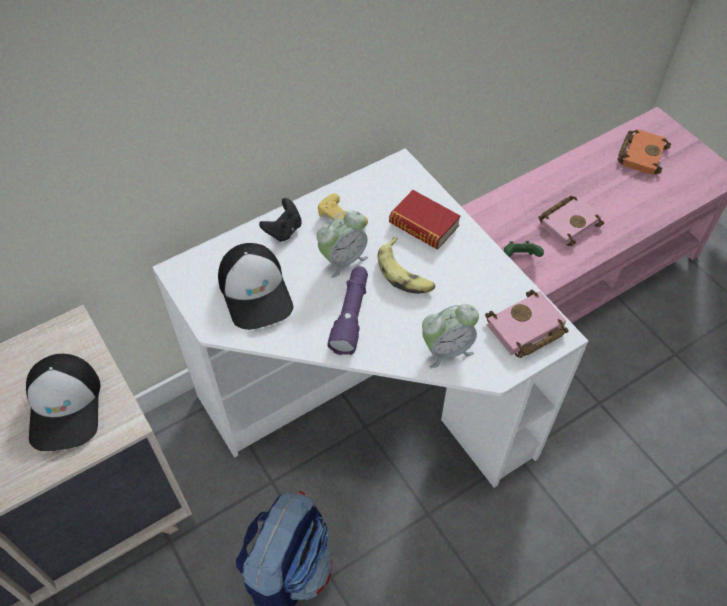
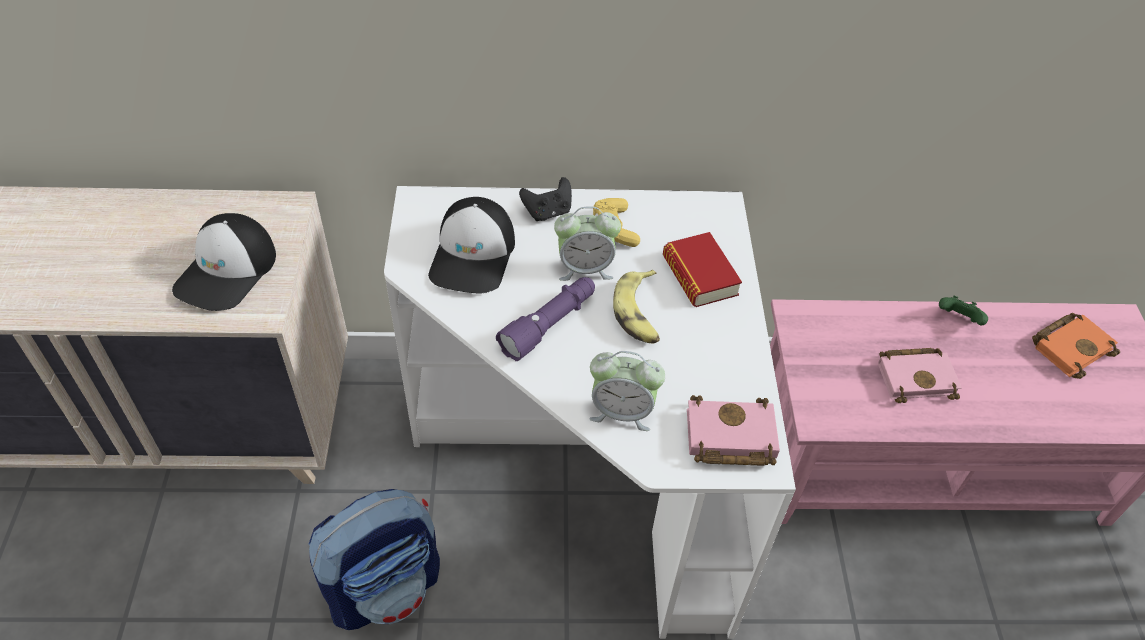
camera: 30 degrees right, 5 degrees down
green game controller [504,241,544,257] -> green game controller moved to [939,296,988,325]

